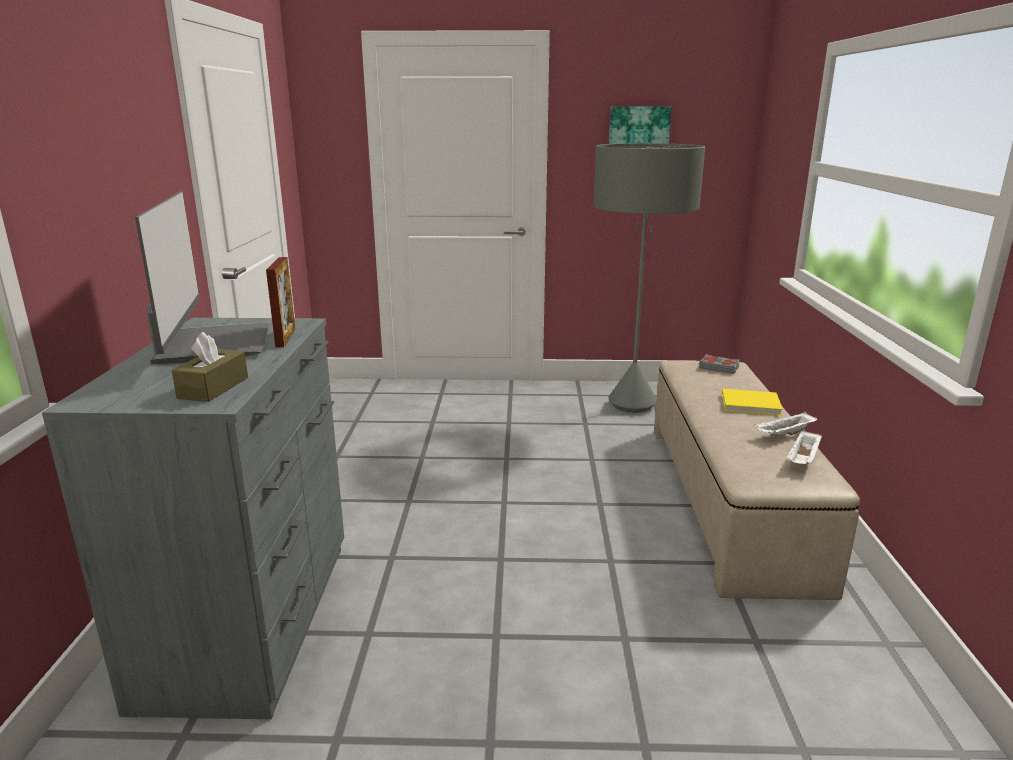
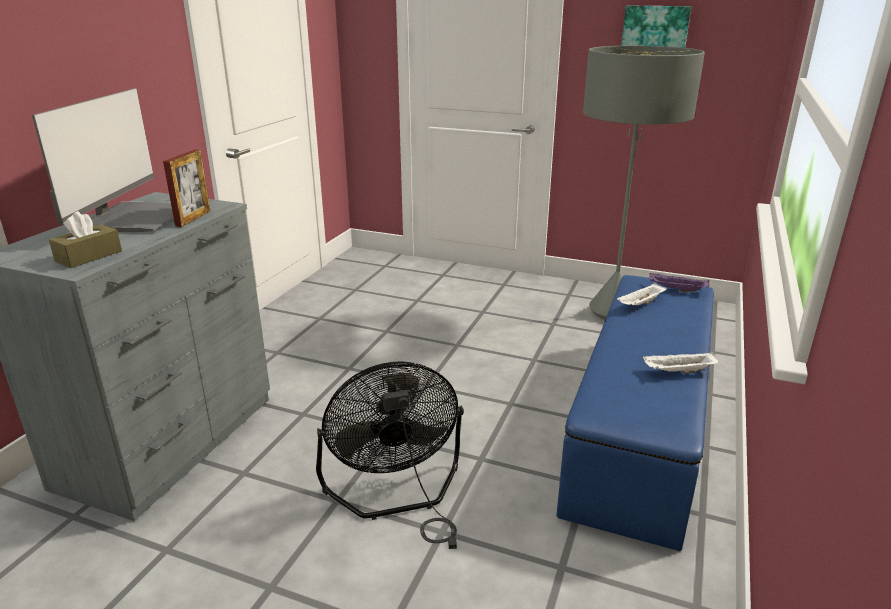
camera: 20 degrees right, 5 degrees up
beige bench [654,361,860,600] -> blue bench [557,275,714,551]
grey book [699,354,740,374] -> purple tray [649,273,709,292]
yellow book [722,389,783,415] -> none
white tray [786,429,822,464] -> white tray moved to [617,283,666,306]
none -> black fan [316,362,464,550]

